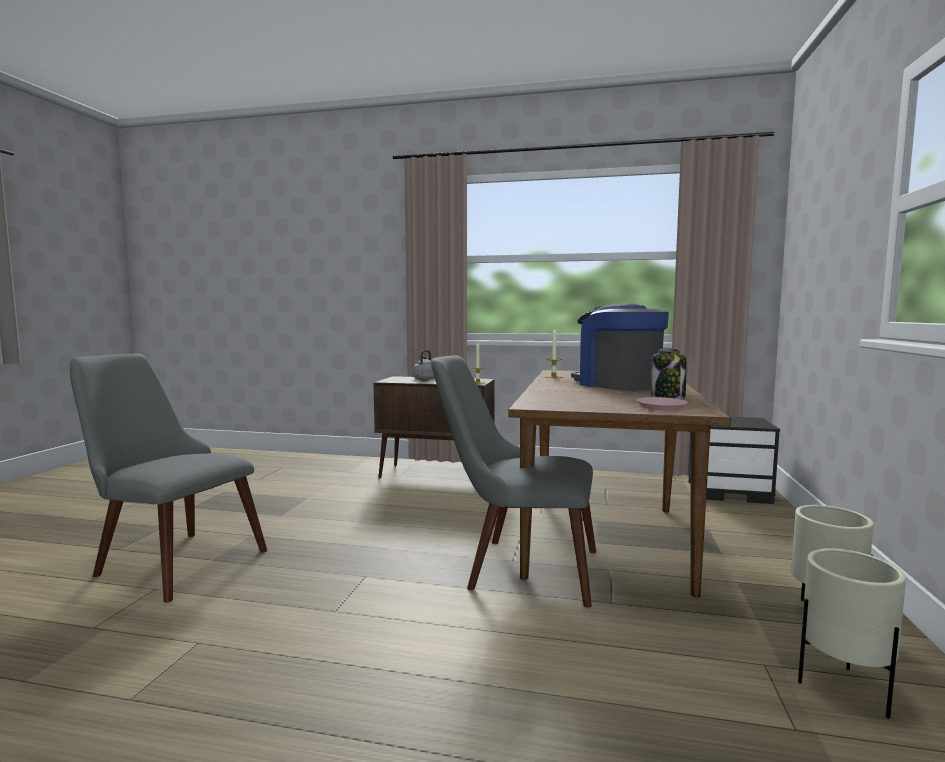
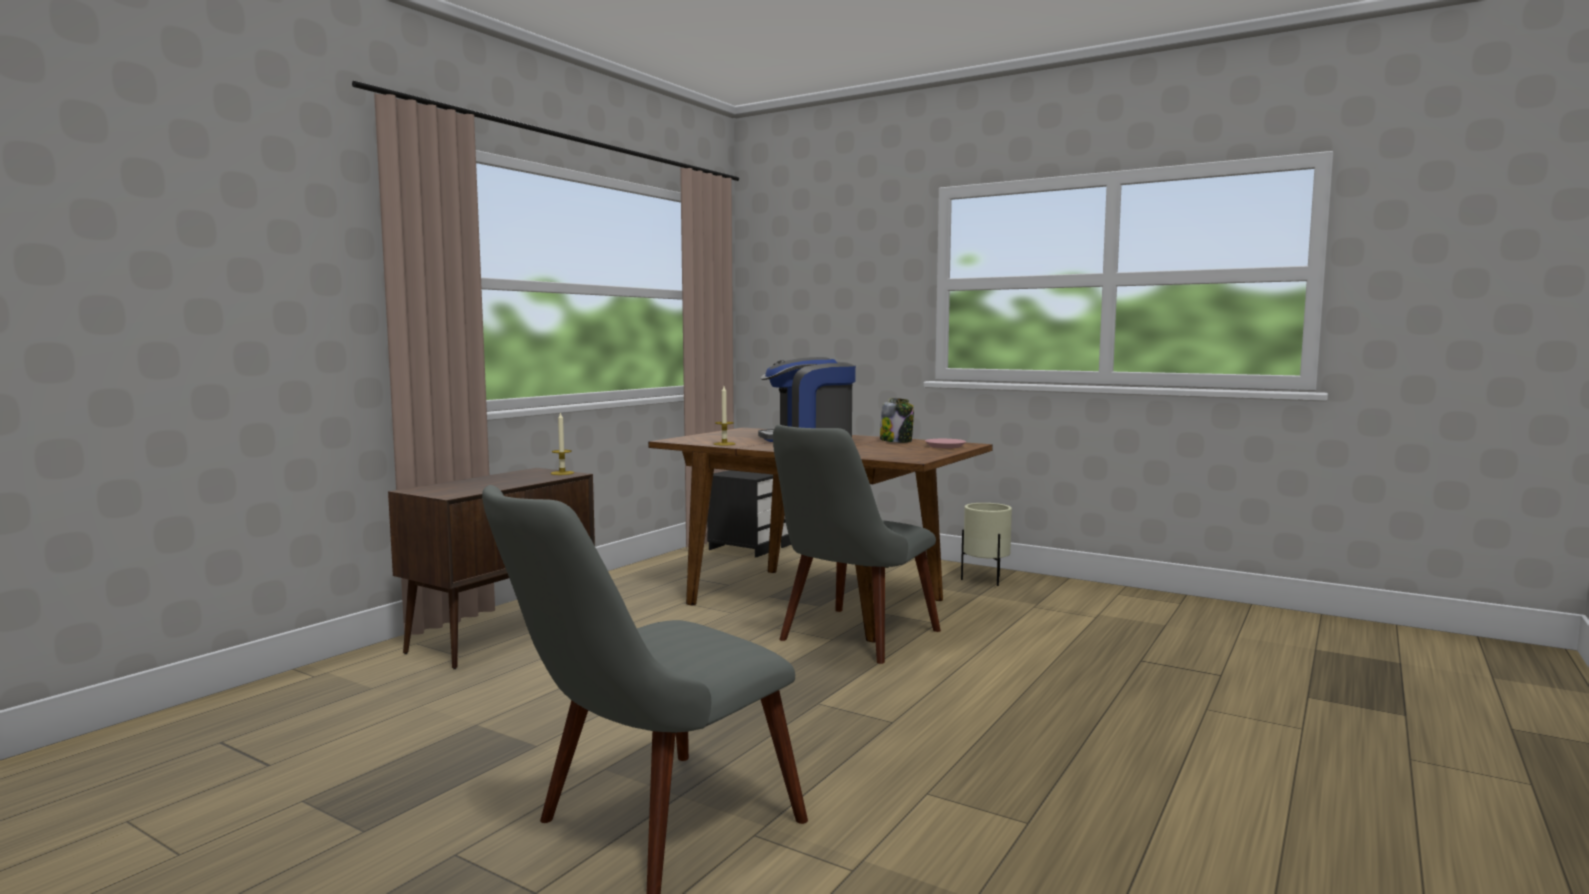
camera: 70 degrees left, 0 degrees up
grey kettle [413,350,434,379] -> none
beige planter [798,548,906,719] -> none

